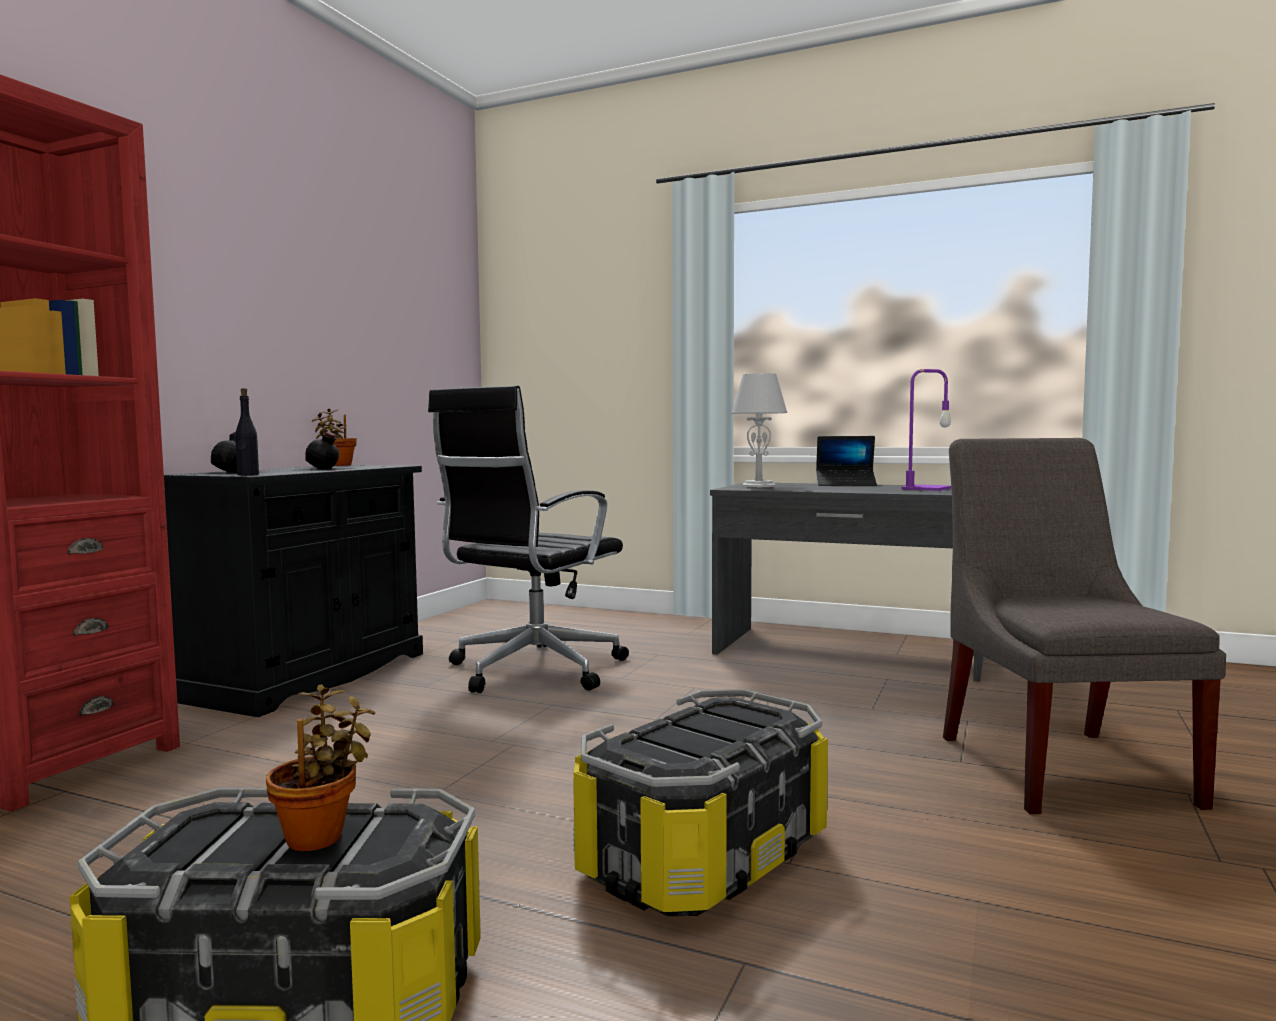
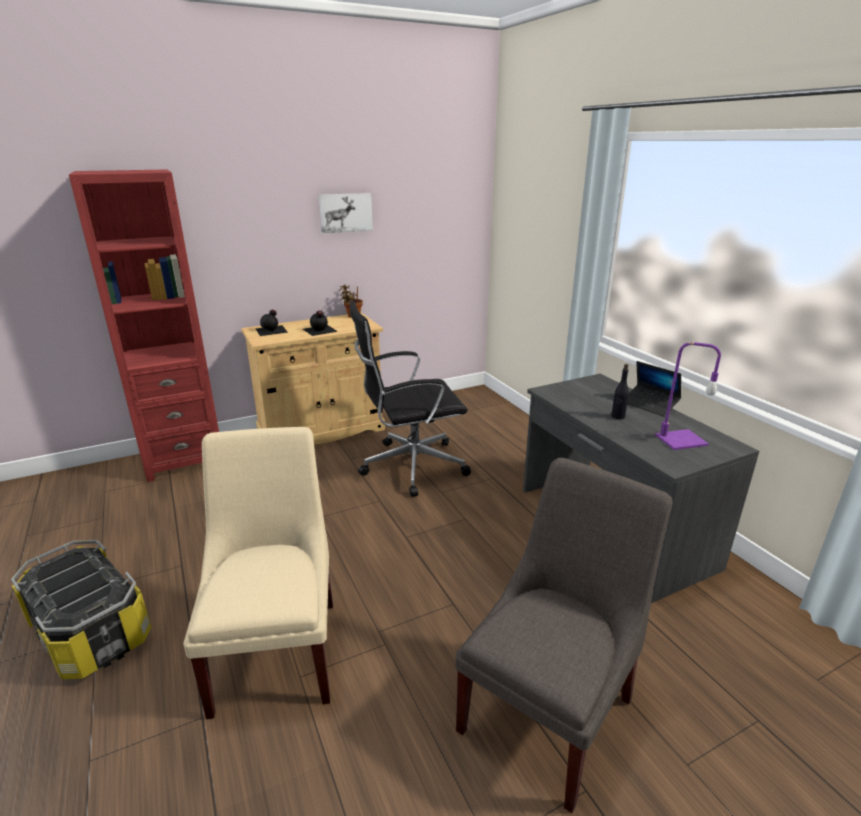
camera: 40 degrees right, 20 degrees up
black cabinet [164,465,423,717] -> beige cabinet [241,313,385,445]
black bottle [235,388,259,475] -> black bottle moved to [611,364,629,420]
potted plant [266,684,375,851] -> none
storage box [573,689,828,917] -> beige chair [183,427,333,719]
grey table lamp [732,373,787,487] -> none
none -> picture [319,193,373,234]

